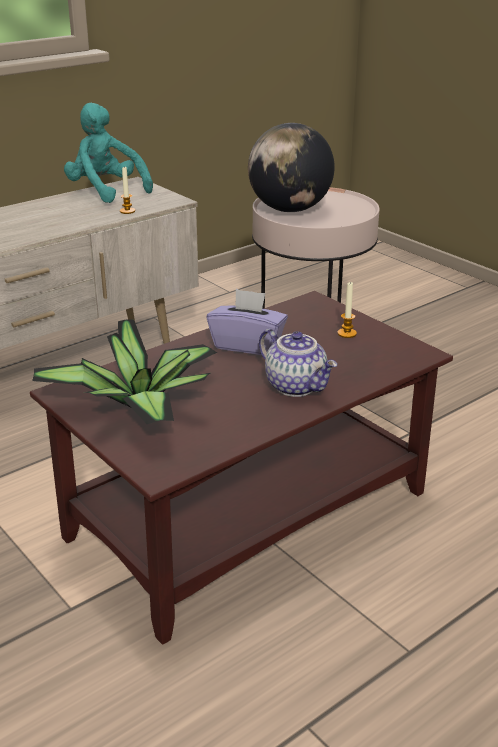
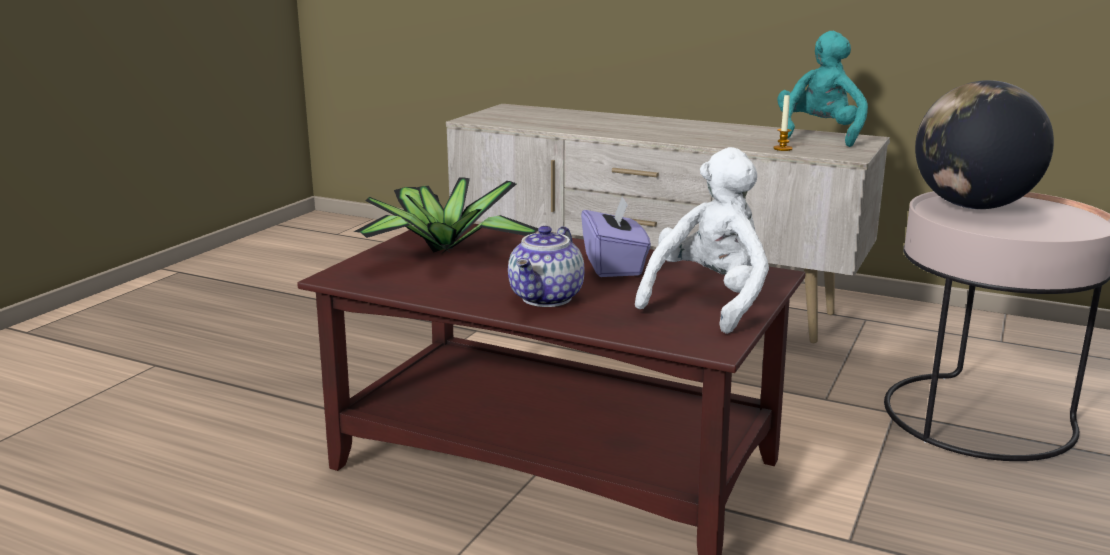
camera: 65 degrees right, 10 degrees down
candle [338,282,357,338] -> white plush toy [635,147,769,334]

